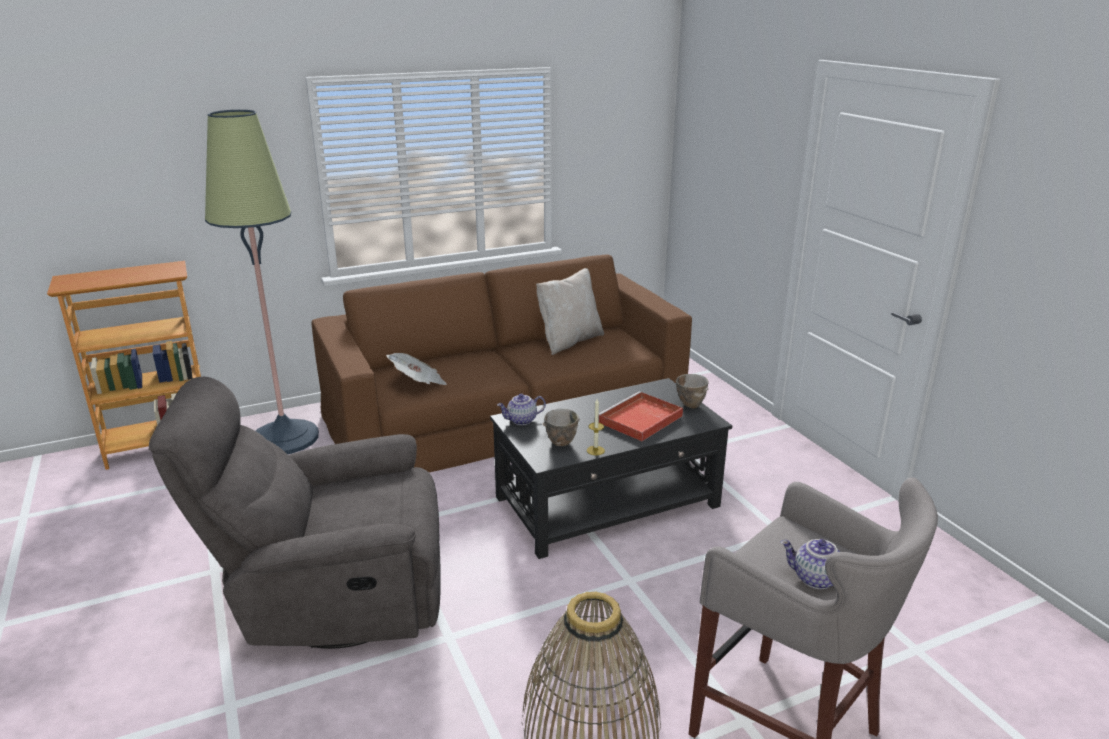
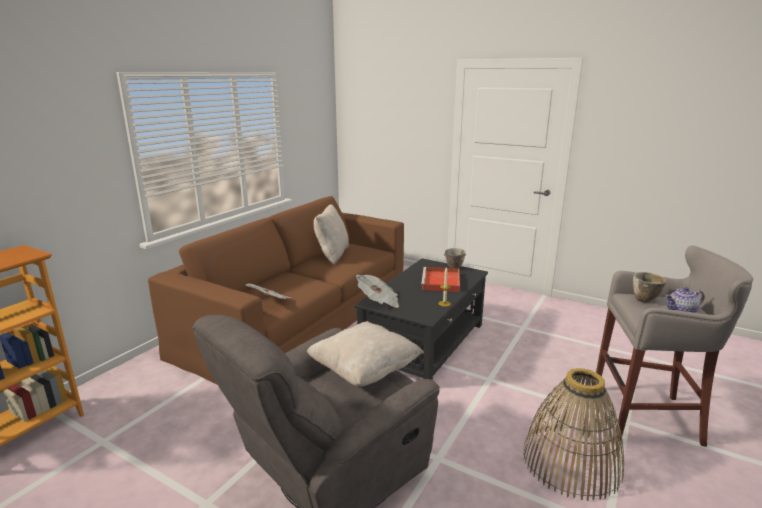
camera: 35 degrees left, 5 degrees down
floor lamp [205,110,319,454] -> none
teapot [497,394,546,425] -> newspaper [356,275,399,308]
bowl [543,408,580,446] -> bowl moved to [633,272,666,303]
none -> beige pillow [307,321,424,387]

